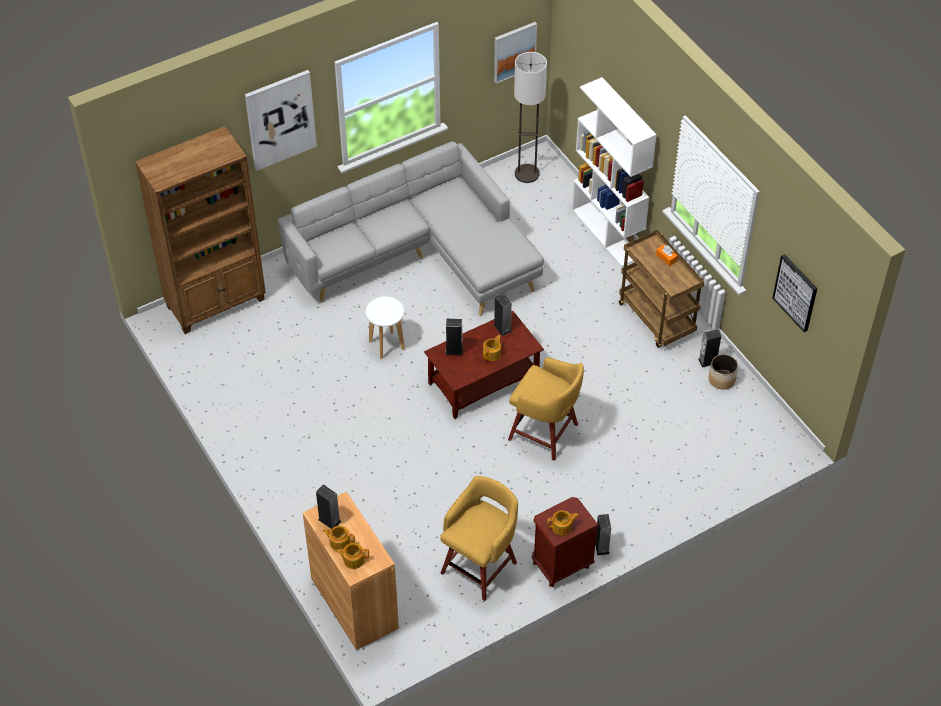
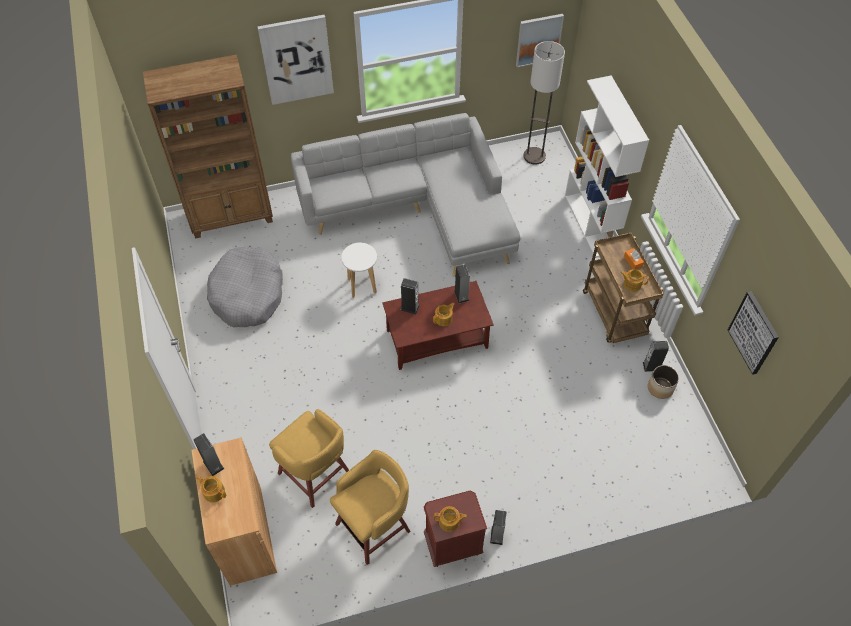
camera: 15 degrees right, 5 degrees up
teapot [336,543,369,569] -> teapot moved to [621,269,649,291]
yellow stool [508,357,584,461] -> yellow stool moved to [269,409,349,508]
none -> grey dog bed [207,246,283,328]

